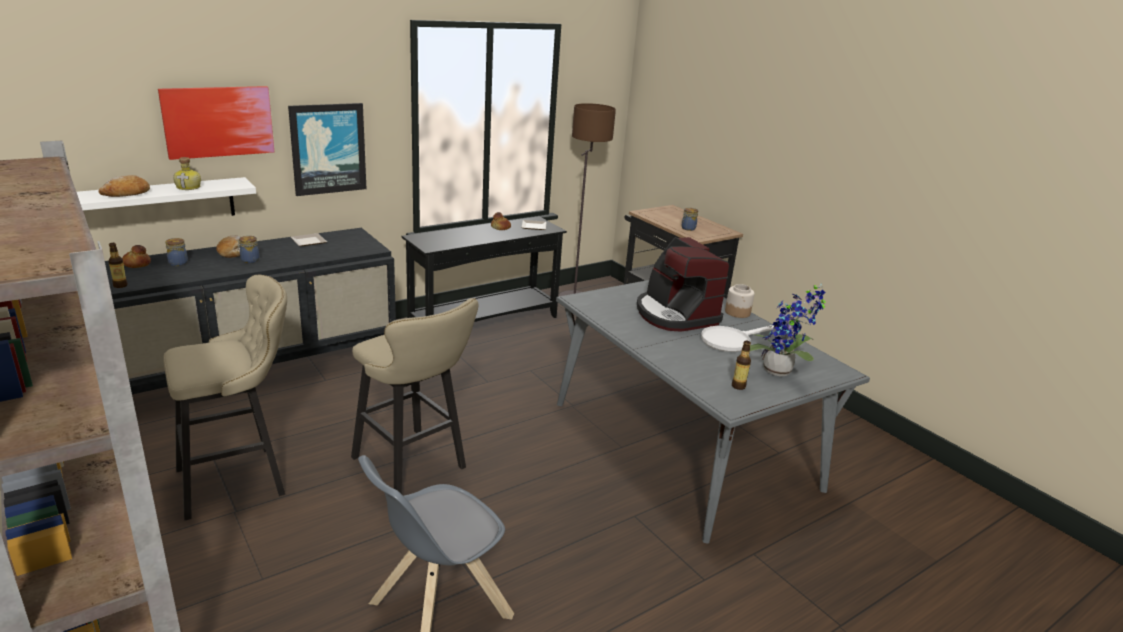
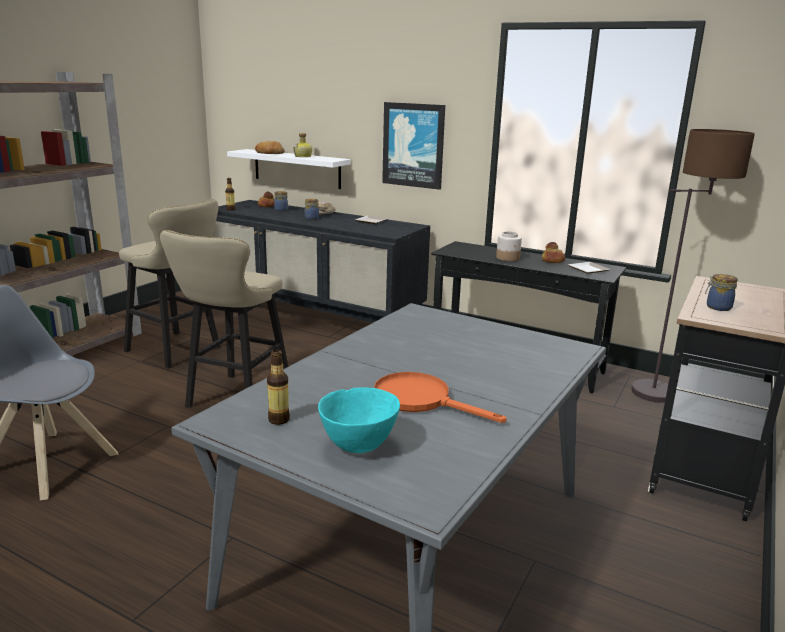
camera: 65 degrees right, 5 degrees down
picture [158,86,274,160] -> none
coffee machine [637,237,729,332] -> none
white frying pan [701,325,774,352] -> orange frying pan [374,372,507,423]
jar [725,284,755,318] -> jar moved to [496,231,522,261]
potted plant [750,284,826,377] -> turquoise bowl [318,387,400,453]

